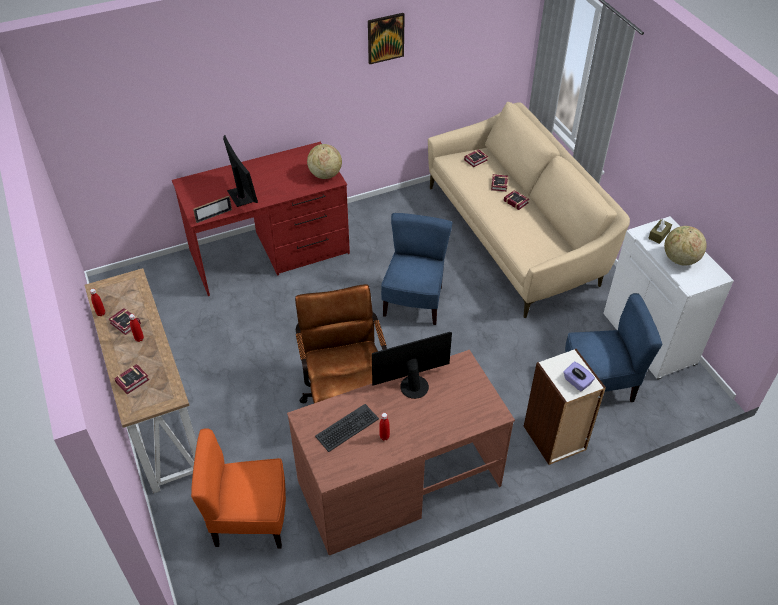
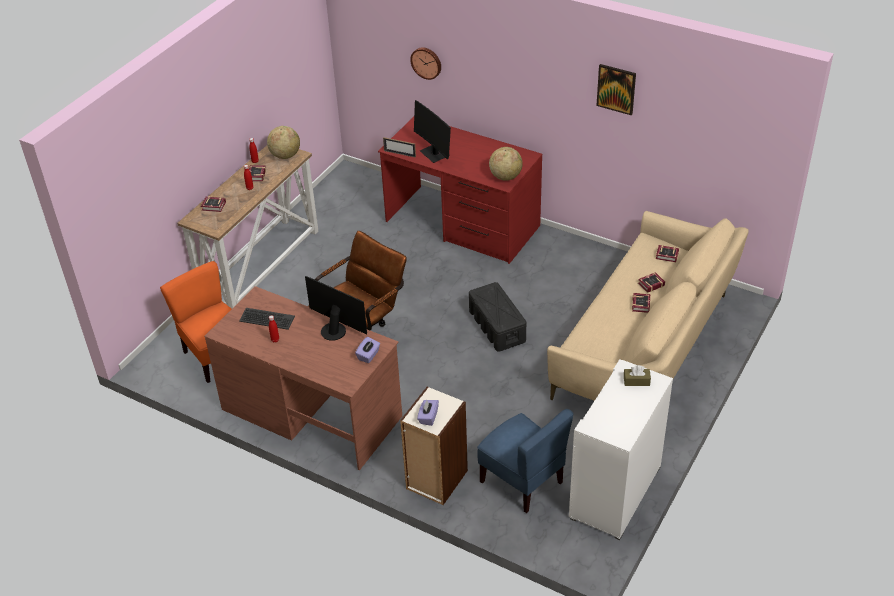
camera: 55 degrees right, 5 degrees down
monitor [223,135,258,207] -> monitor turned 120 degrees clockwise [414,100,451,163]
blue chair [381,213,452,325] -> black storage box [469,282,526,351]
globe [664,226,707,266] -> globe moved to [267,126,300,159]
none -> purple tissue box [355,337,380,363]
none -> wall clock [410,47,441,80]

